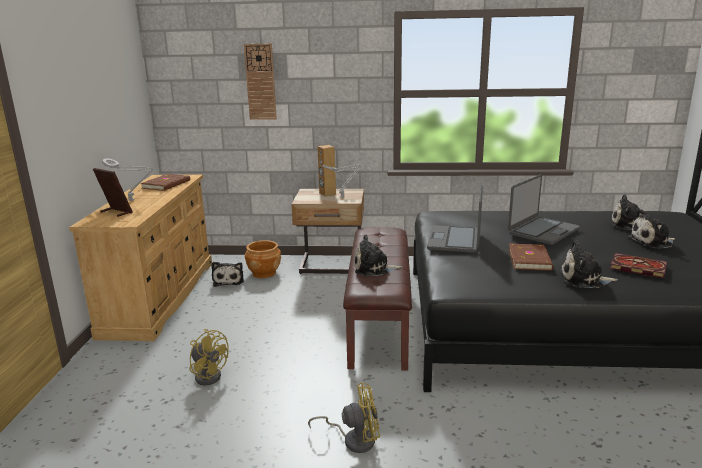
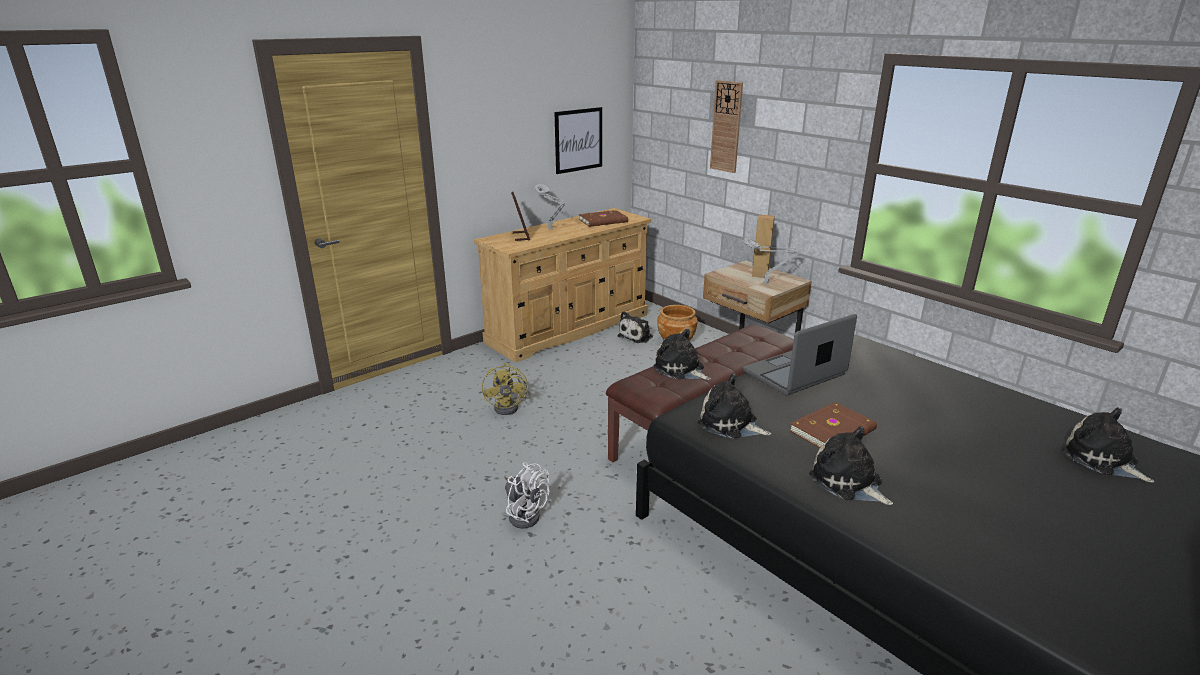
camera: 45 degrees right, 5 degrees up
yellow fan [308,383,380,453] -> white fan [504,462,549,529]
laptop [508,174,580,245] -> none
book [610,253,667,278] -> none
plush toy [628,210,675,249] -> plush toy moved to [698,374,771,439]
none -> picture [554,107,602,174]

